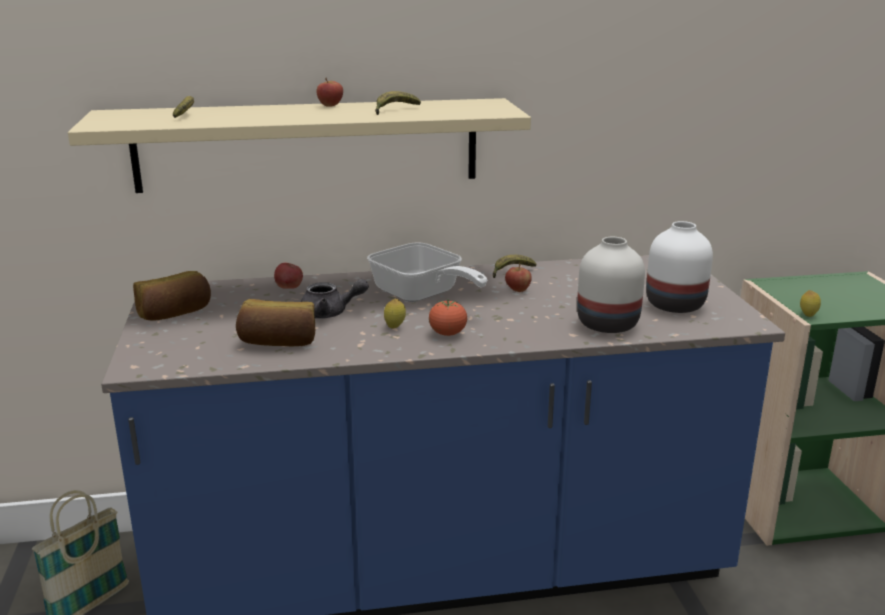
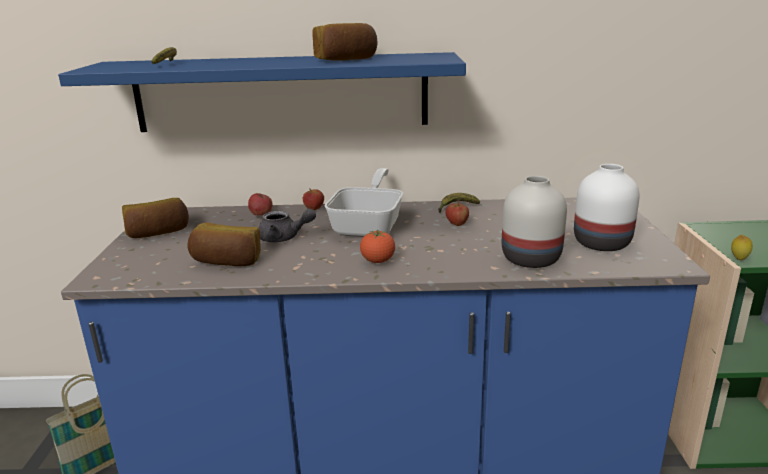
camera: 10 degrees right, 0 degrees up
beige shelf [68,98,531,193] -> blue shelf [58,52,466,132]
apple [316,78,343,107] -> apple moved to [303,189,324,210]
frying pan [367,242,487,302] -> frying pan turned 135 degrees counterclockwise [325,168,403,237]
banana [375,91,421,115] -> bread [313,23,377,61]
lemon [384,298,406,328] -> none

